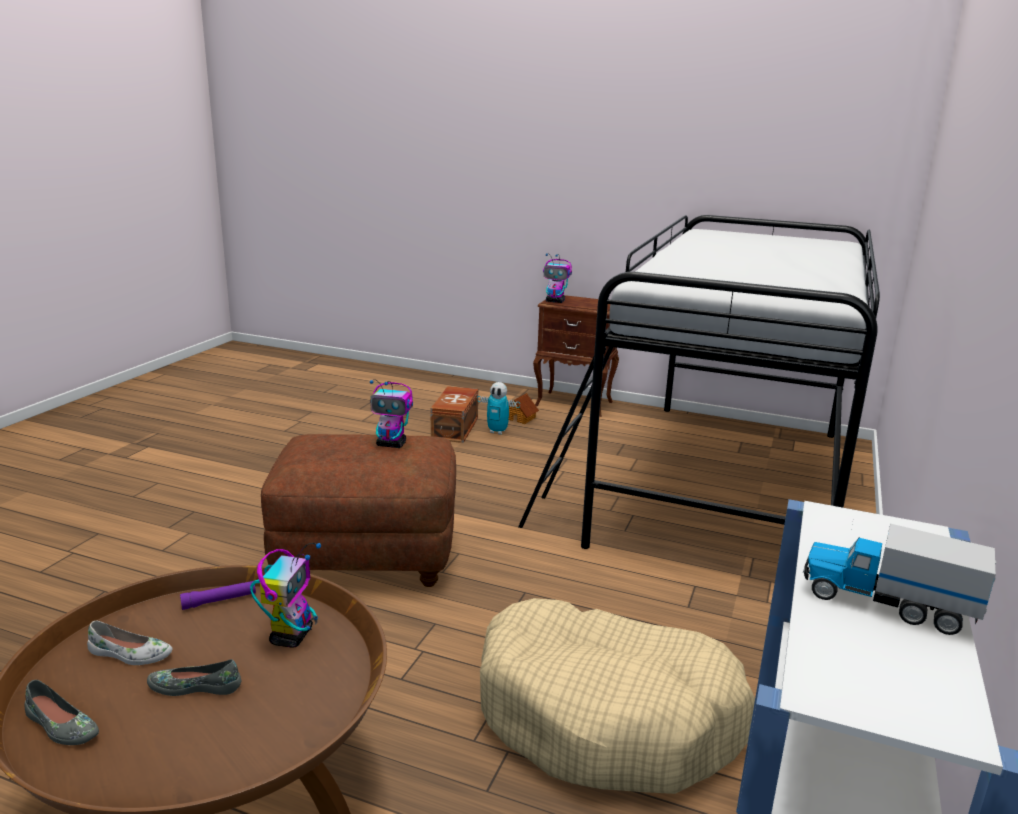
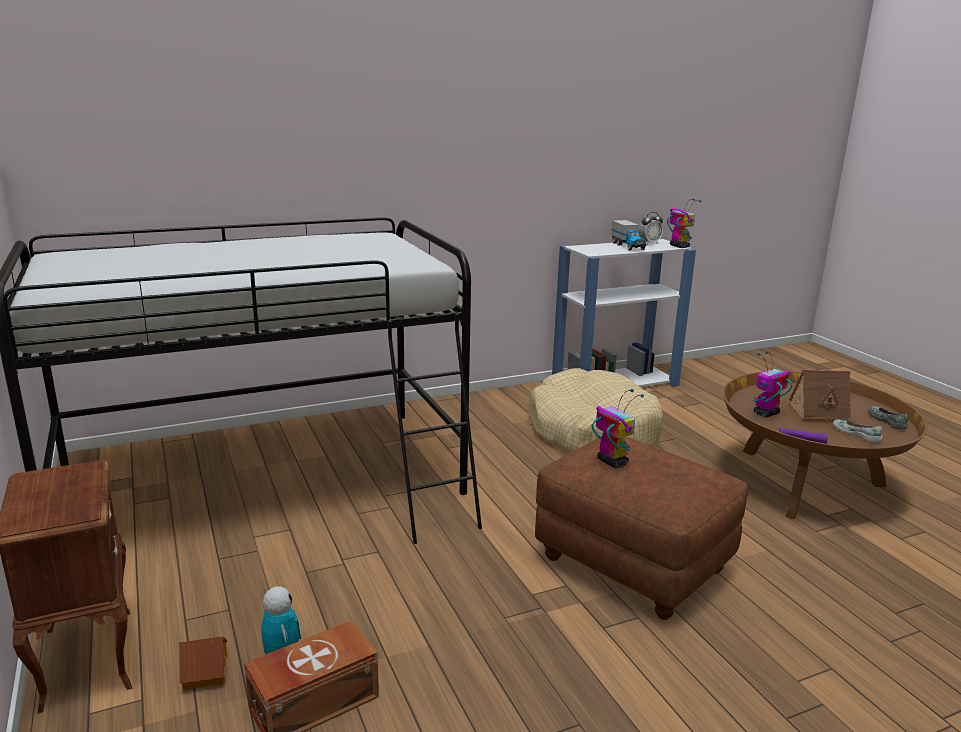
camera: 135 degrees left, 0 degrees up
grey shoe [147,659,241,696] -> toy house [789,369,857,422]
toy robot [543,253,572,303] -> toy robot moved to [667,199,701,248]
none -> alarm clock [639,212,663,245]

